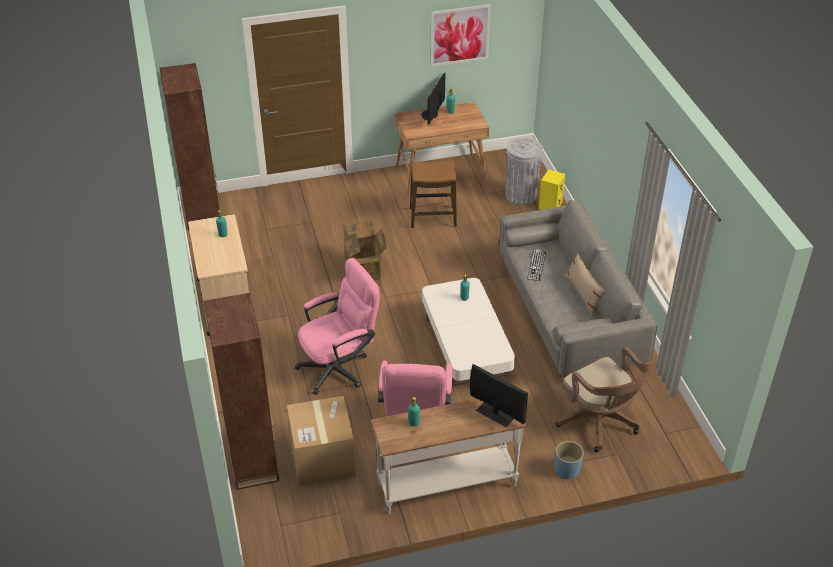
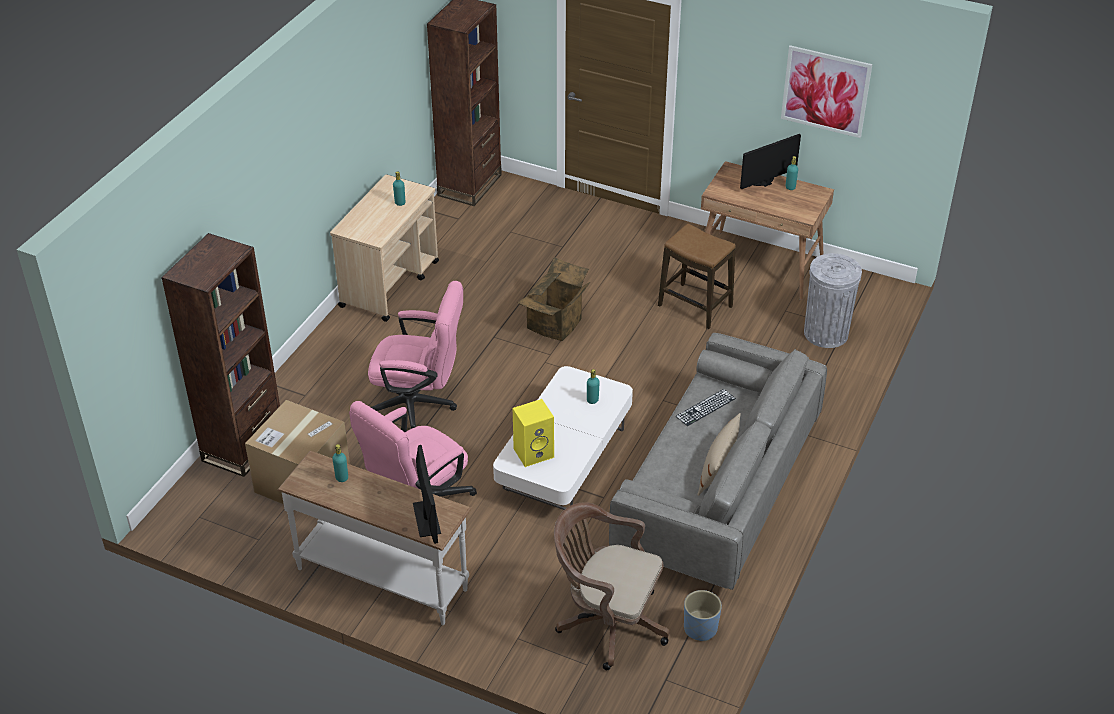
camera: 40 degrees right, 0 degrees up
yellow speaker [539,169,565,210] -> yellow speaker moved to [513,399,554,467]
blue planter [554,441,584,479] -> blue planter moved to [684,590,722,641]
brown office chair [556,347,650,452] -> brown office chair turned 105 degrees clockwise [554,502,670,670]

